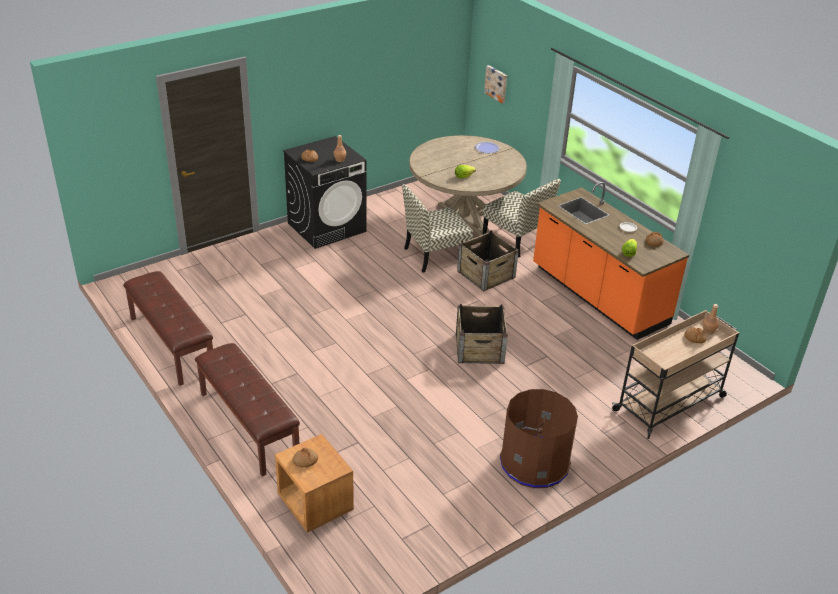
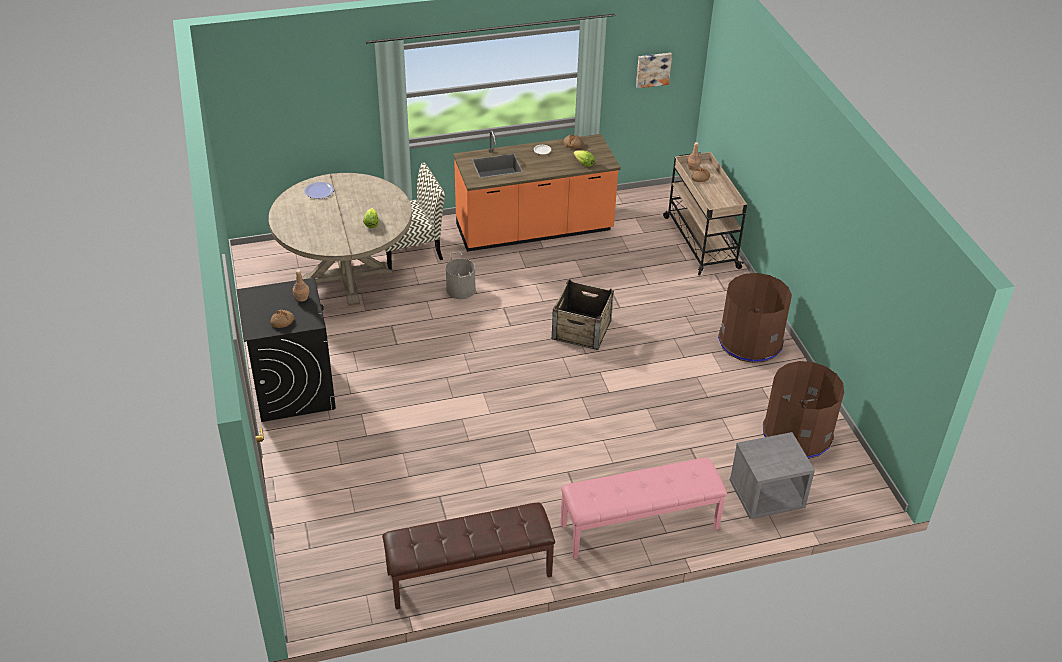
camera: 70 degrees left, 5 degrees up
brown bench [195,343,300,476] -> pink bench [561,458,727,559]
brown nightstand [275,434,354,533] -> grey nightstand [730,432,815,519]
bread [293,448,318,468] -> none
chair [402,184,473,273] -> none
crate [457,230,519,291] -> grey bucket [446,252,475,299]
picture [484,65,507,103] -> picture moved to [636,53,672,89]
none -> brown trash can [763,361,844,459]

